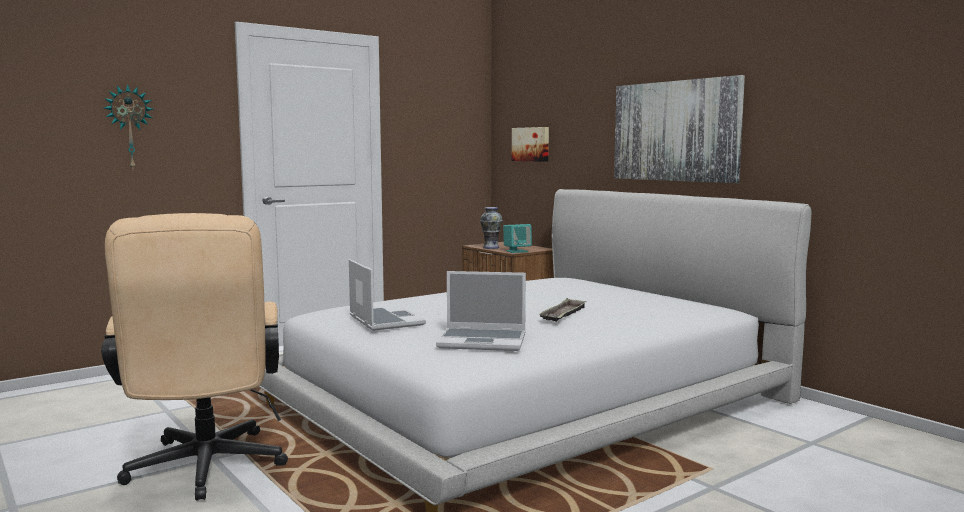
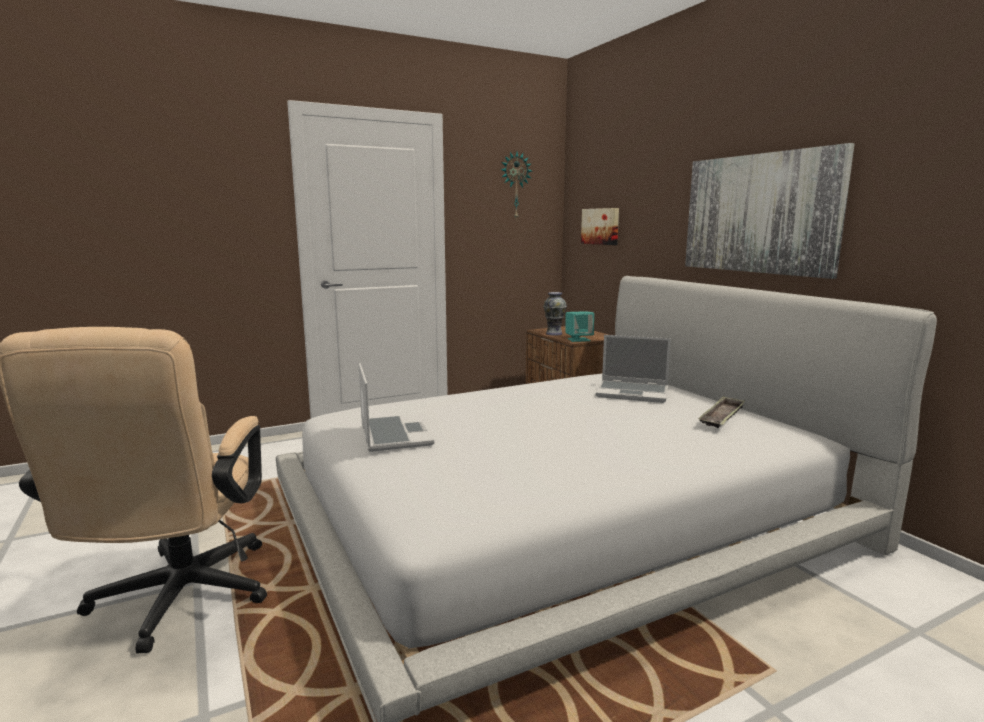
camera: 10 degrees right, 5 degrees up
wall clock [103,84,154,169] -> wall clock moved to [500,152,532,219]
laptop [436,271,526,351] -> laptop moved to [596,335,671,403]
tray [538,298,587,322] -> tray moved to [699,396,745,428]

